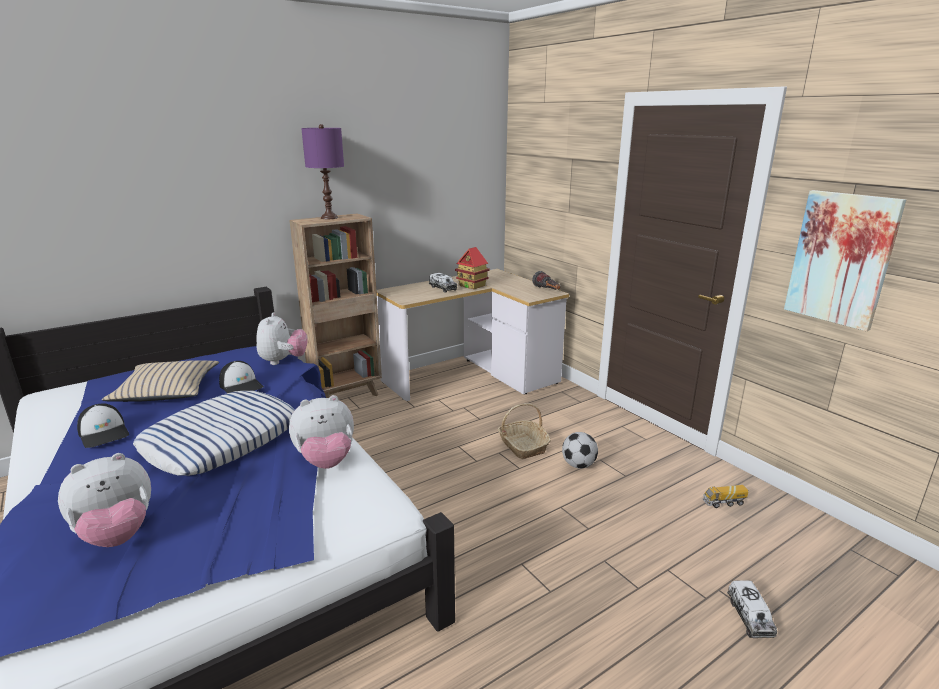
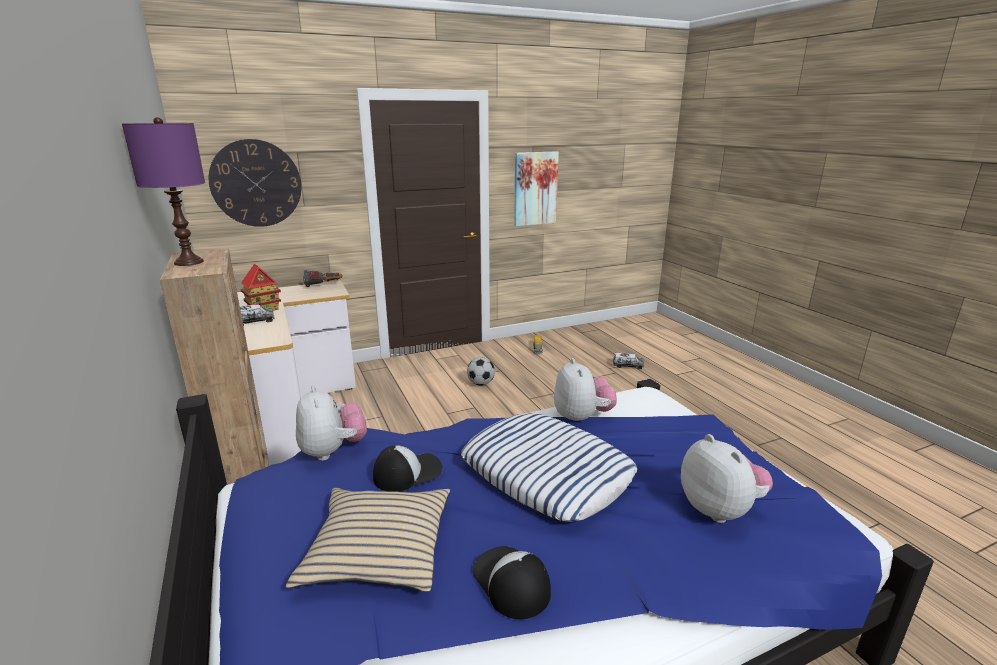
camera: 80 degrees left, 0 degrees up
cap [77,404,129,448] -> cap turned 90 degrees counterclockwise [473,546,551,619]
plush toy [256,312,308,365] -> plush toy turned 60 degrees clockwise [296,386,367,461]
basket [498,403,551,459] -> none
none -> wall clock [209,139,302,227]

